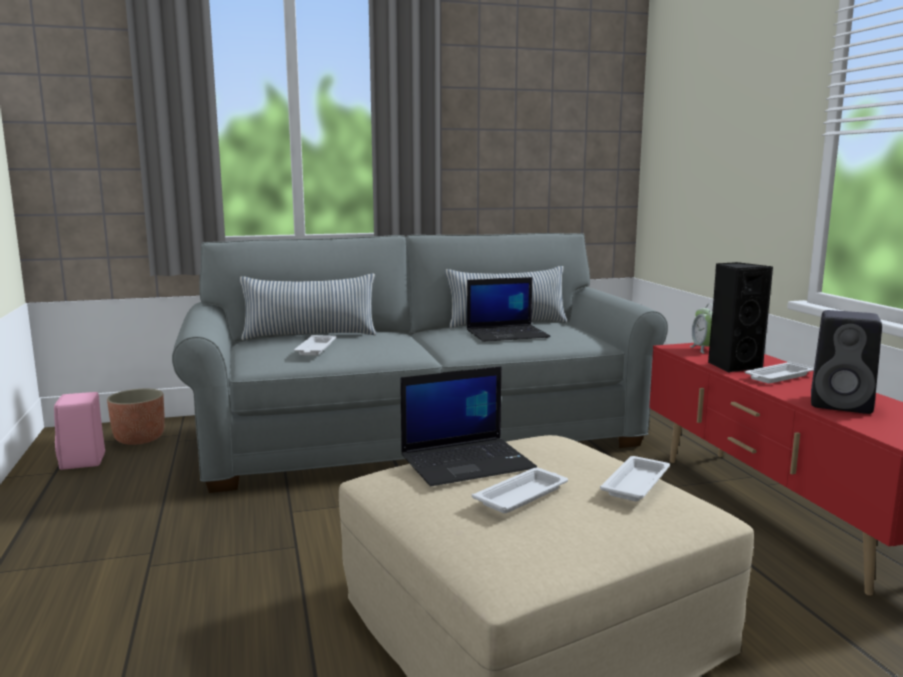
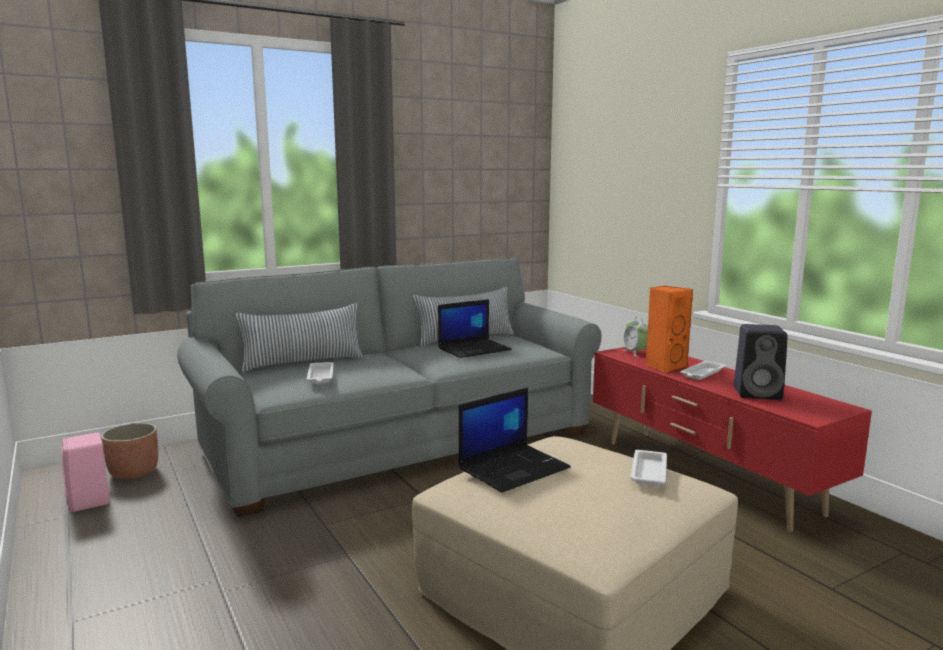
camera: 15 degrees left, 0 degrees up
white tray [472,468,568,513] -> none
black speaker [708,262,773,373] -> orange speaker [646,286,693,373]

